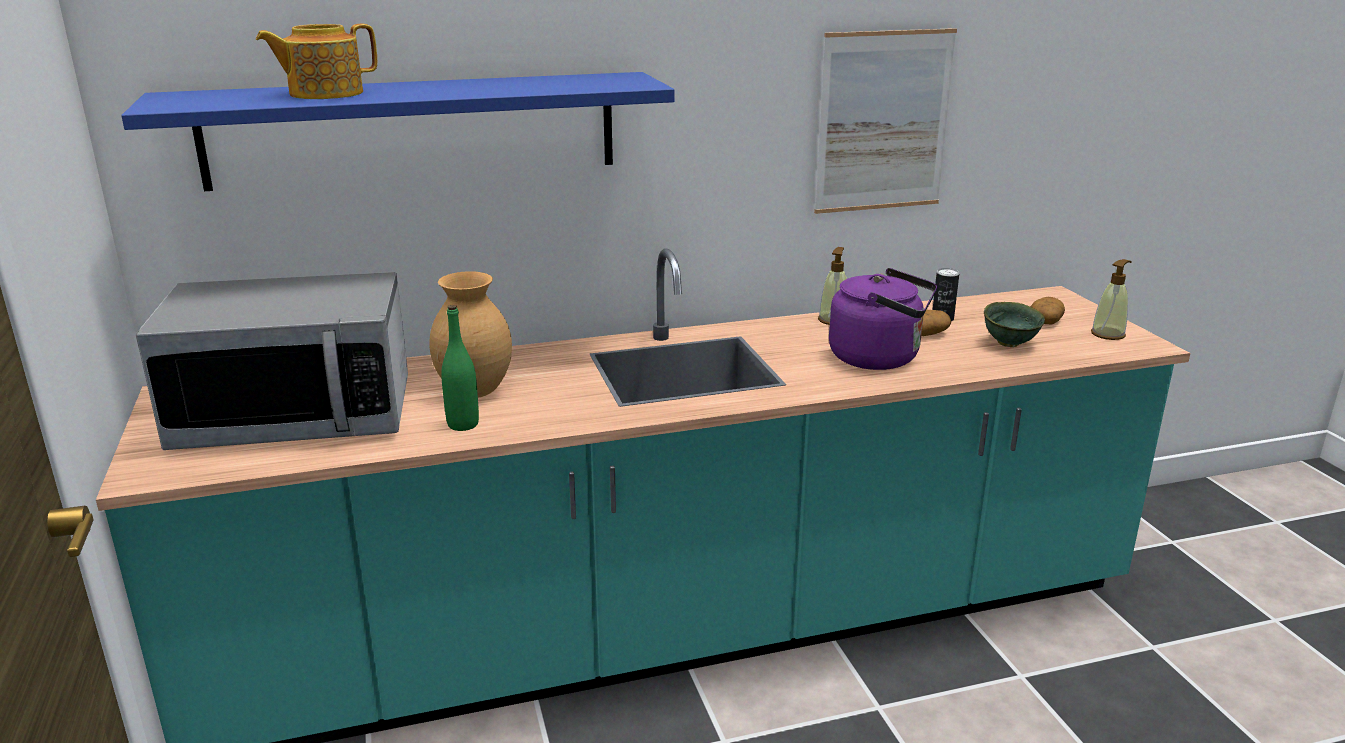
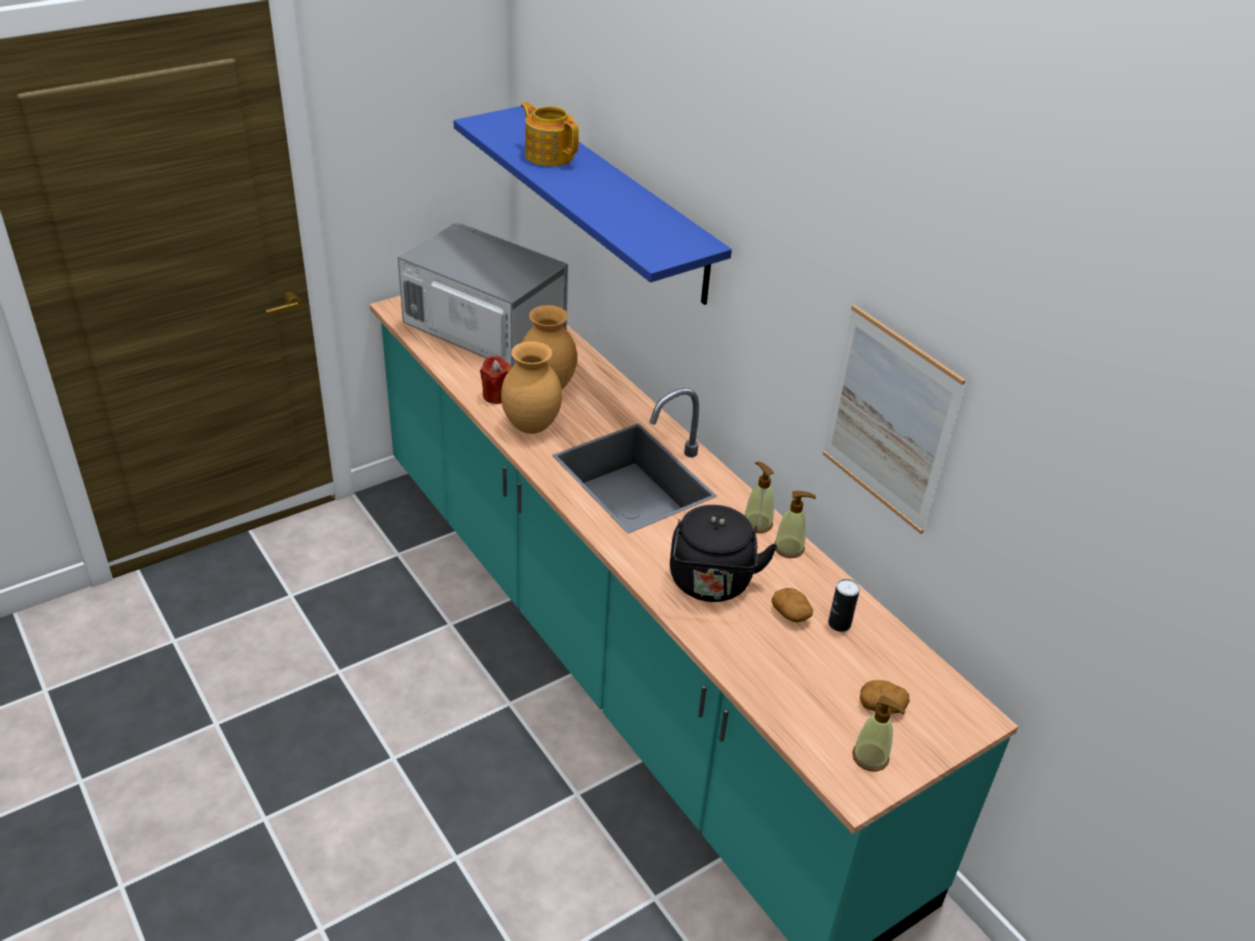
camera: 70 degrees right, 15 degrees up
microwave [136,272,408,450] -> microwave turned 150 degrees clockwise [398,222,568,368]
green bottle [441,305,479,431] -> red candle [480,356,511,404]
purple kettle [829,268,937,370] -> black kettle [670,505,777,602]
green bowl [984,302,1045,347] -> none
none -> brown vase [501,341,562,434]
none -> soap dispenser [745,462,774,533]

